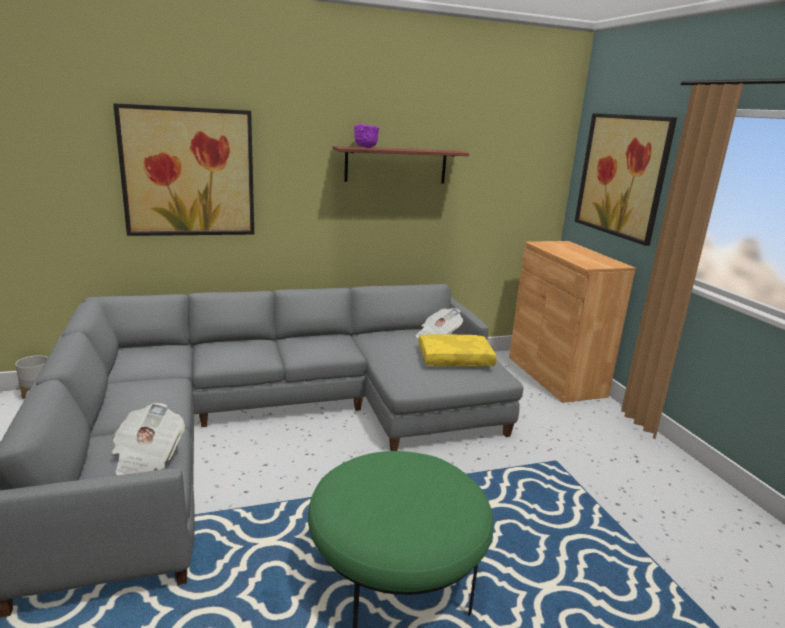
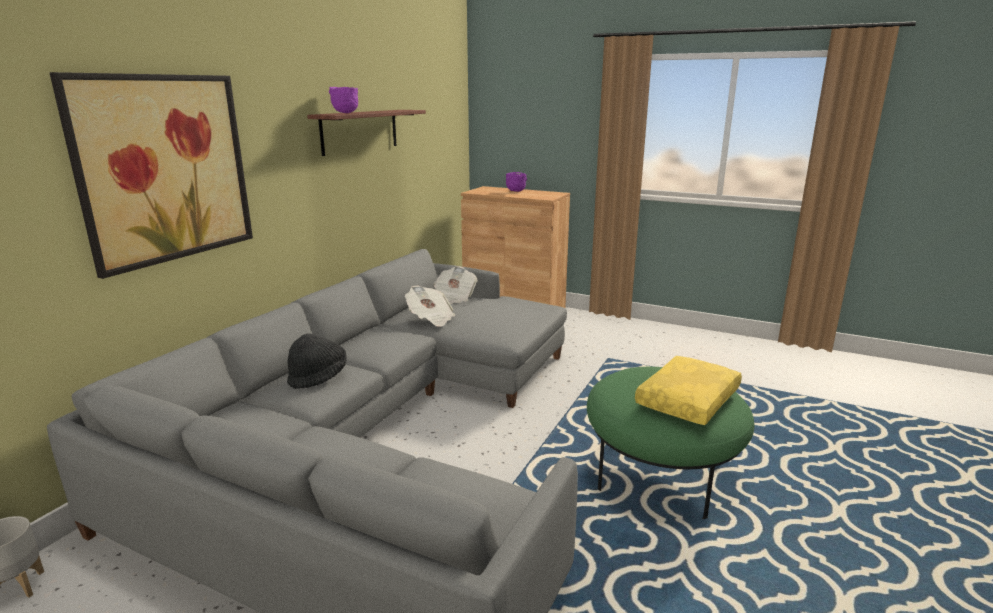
camera: 45 degrees left, 0 degrees up
newspaper [112,403,185,475] -> newspaper moved to [405,286,455,327]
yellow pillow [418,334,497,366] -> yellow pillow moved to [635,356,742,425]
picture [575,113,677,246] -> none
none -> black hat [287,334,347,389]
none -> purple bowl [506,172,527,192]

